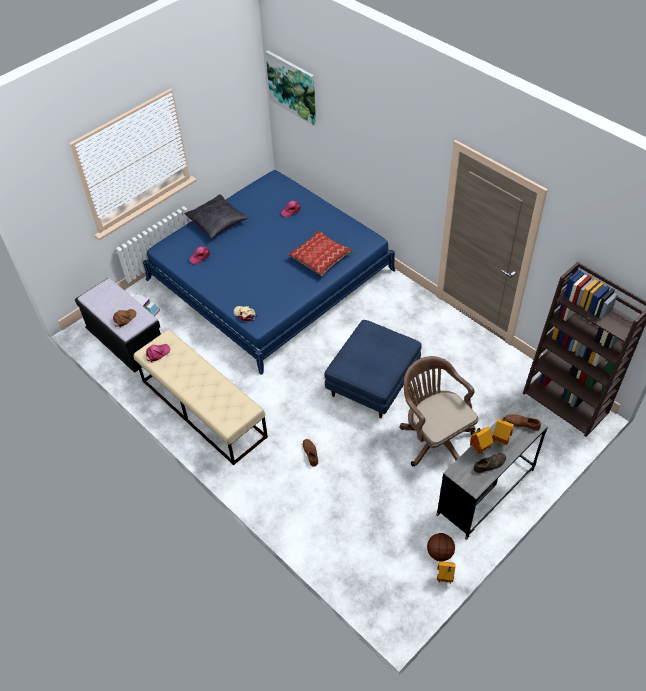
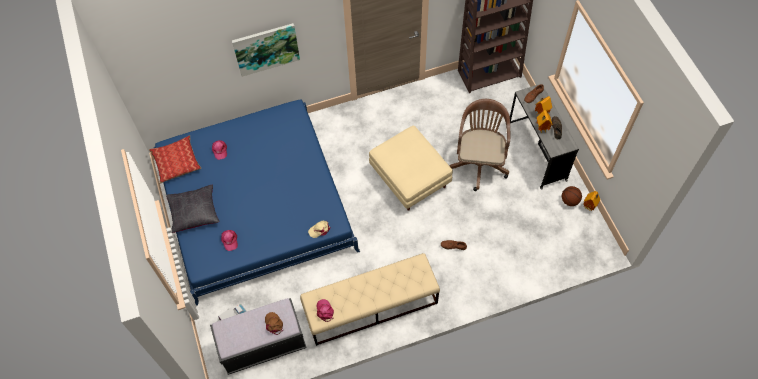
camera: 65 degrees left, 10 degrees up
picture [266,51,316,126] -> picture moved to [232,23,300,77]
pillow [287,230,353,276] -> pillow moved to [149,135,201,183]
blue ottoman [325,320,422,418] -> beige ottoman [369,126,453,211]
brown office chair [399,356,479,467] -> brown office chair turned 105 degrees clockwise [450,99,510,191]

